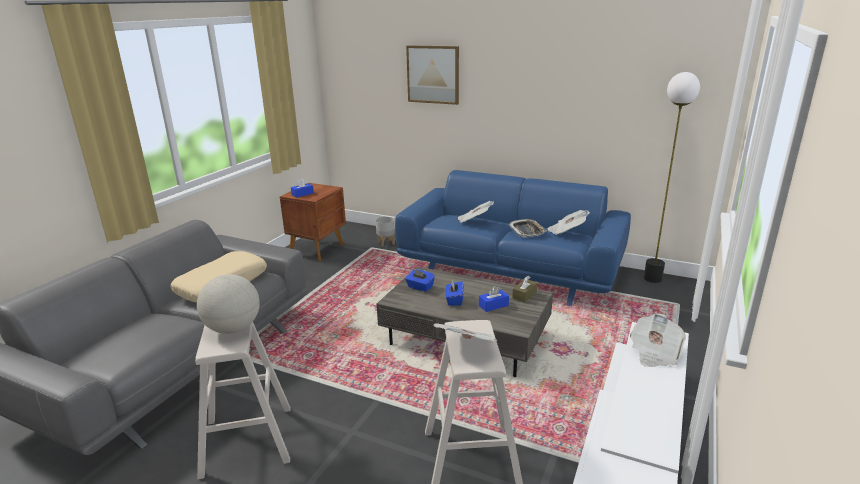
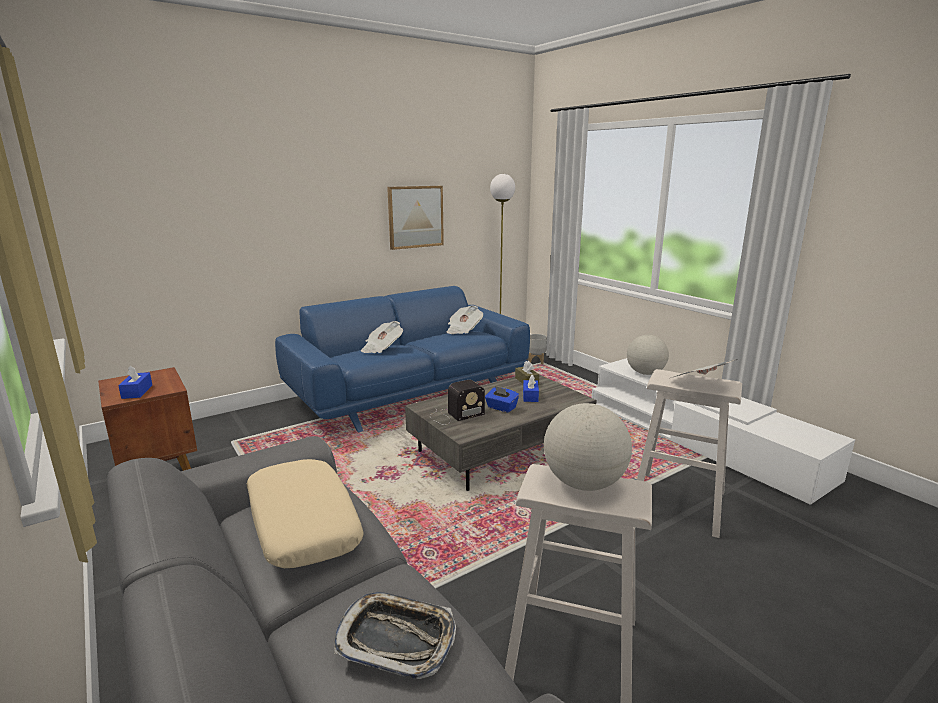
camera: 60 degrees left, 5 degrees down
grey planter [376,217,395,247] -> grey planter moved to [529,334,547,364]
blue tissue box [405,269,435,292] -> radio [430,380,485,425]
picture [406,46,459,105] -> picture moved to [387,186,444,250]
tray [509,219,547,237] -> tray moved to [334,592,456,679]
newspaper [630,313,686,367] -> globe [627,335,669,375]

